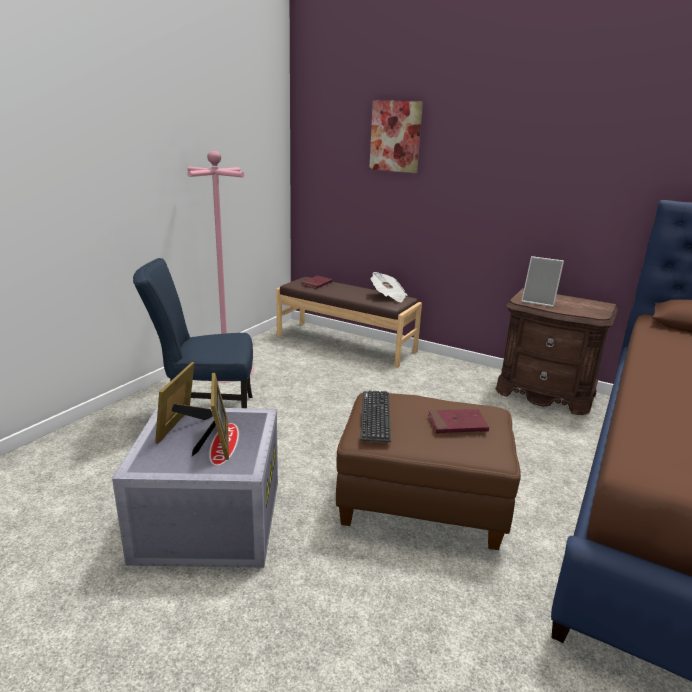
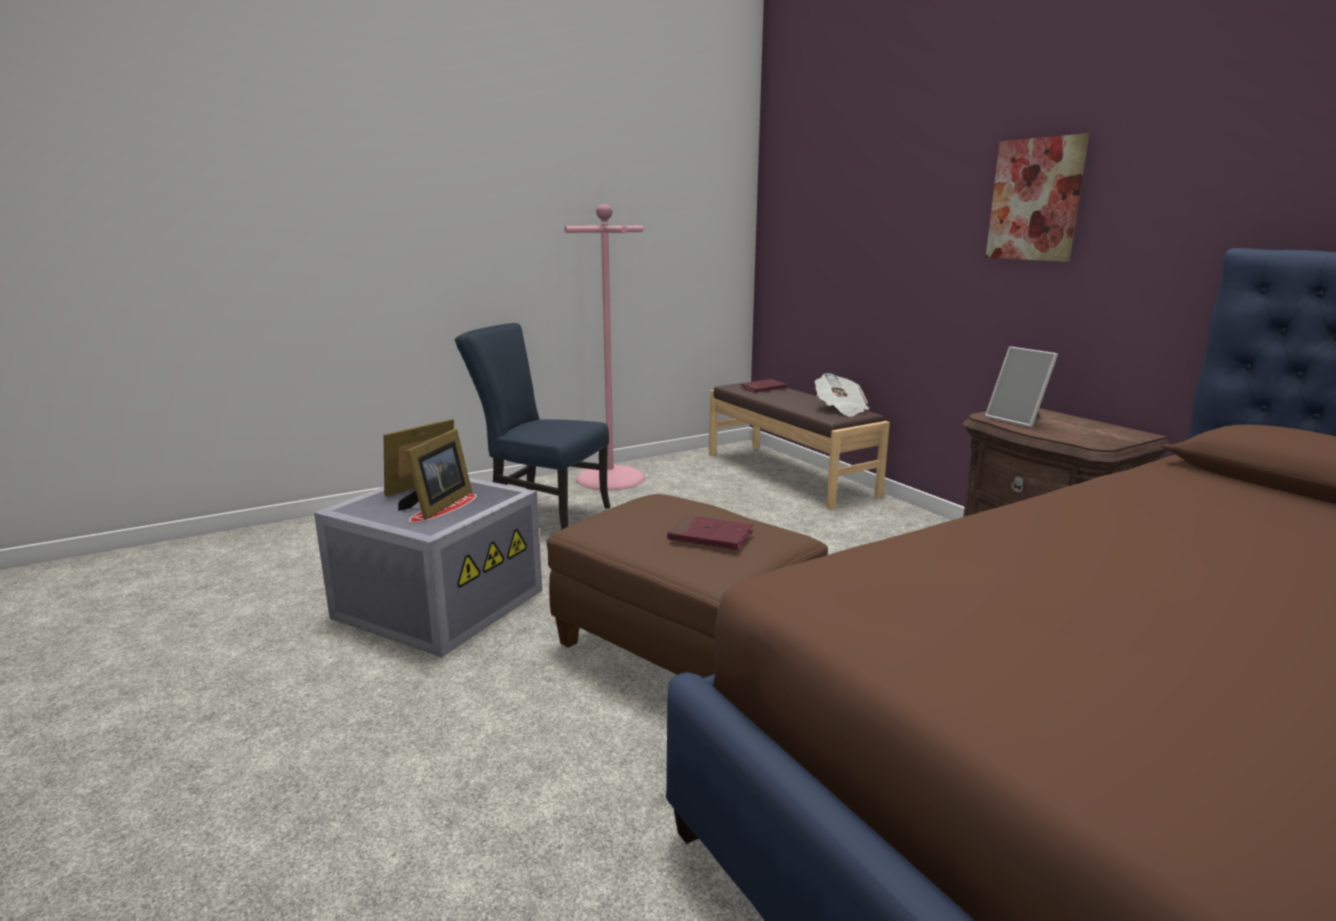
camera: 30 degrees right, 5 degrees down
keyboard [360,390,391,442] -> none
picture [369,101,423,173] -> picture moved to [986,134,1089,262]

